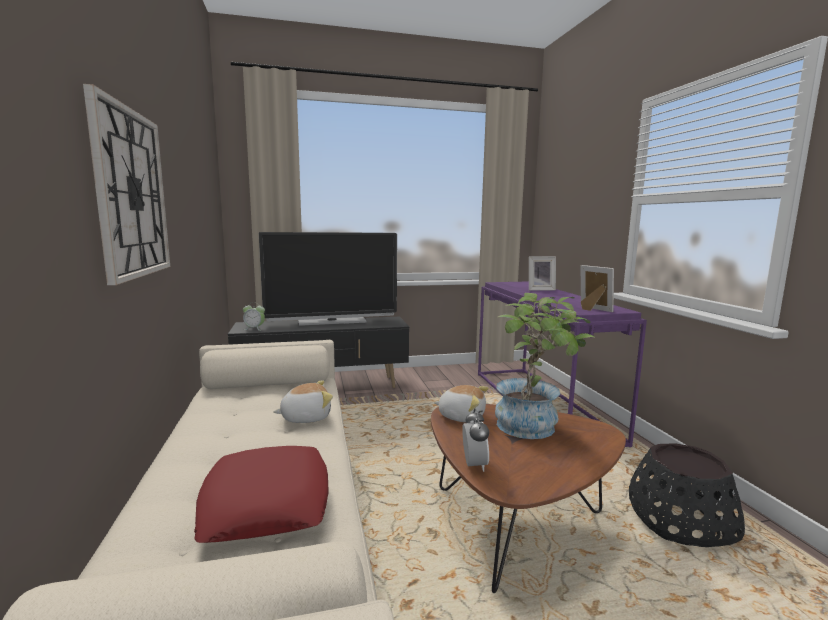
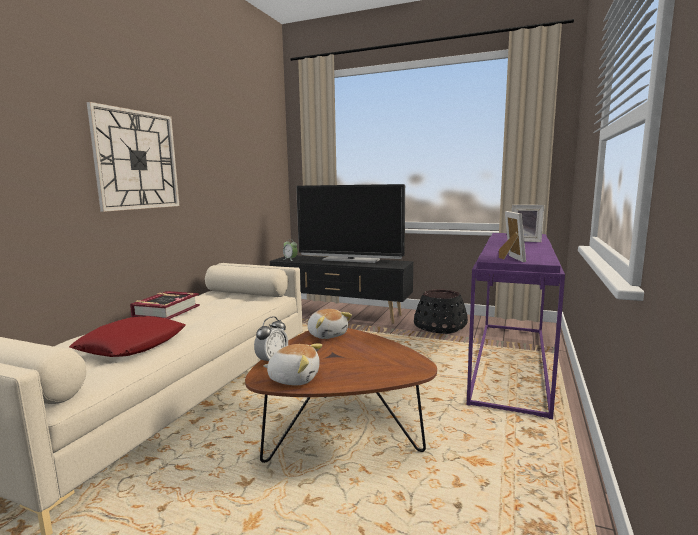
camera: 35 degrees right, 0 degrees up
plush toy [273,380,333,423] -> plush toy moved to [263,343,322,385]
potted plant [495,293,594,439] -> none
black planter [629,443,745,547] -> black planter moved to [414,289,468,334]
none -> book [130,291,200,319]

